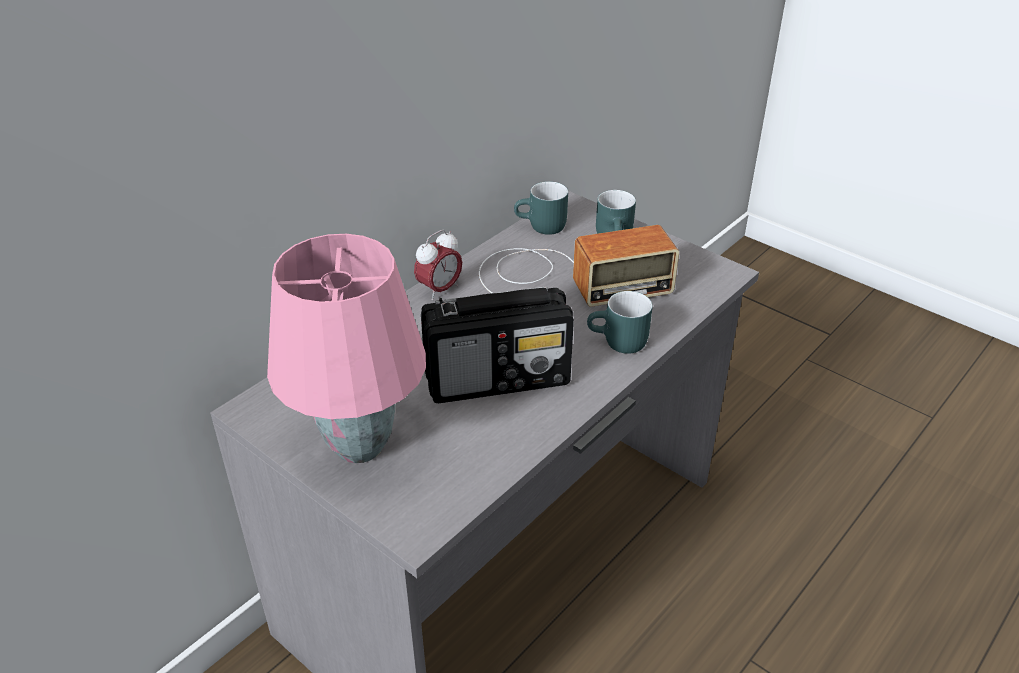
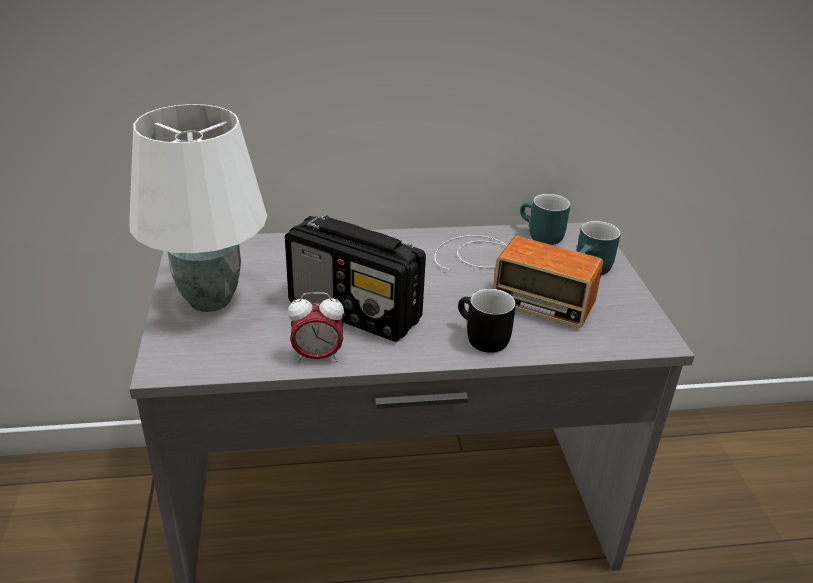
camera: 40 degrees right, 5 degrees down
pink table lamp [267,234,426,463] -> white table lamp [129,104,267,312]
alarm clock [414,230,462,301] -> alarm clock moved to [288,292,344,363]
turquoise mug [587,291,653,354] -> black mug [458,289,516,353]

